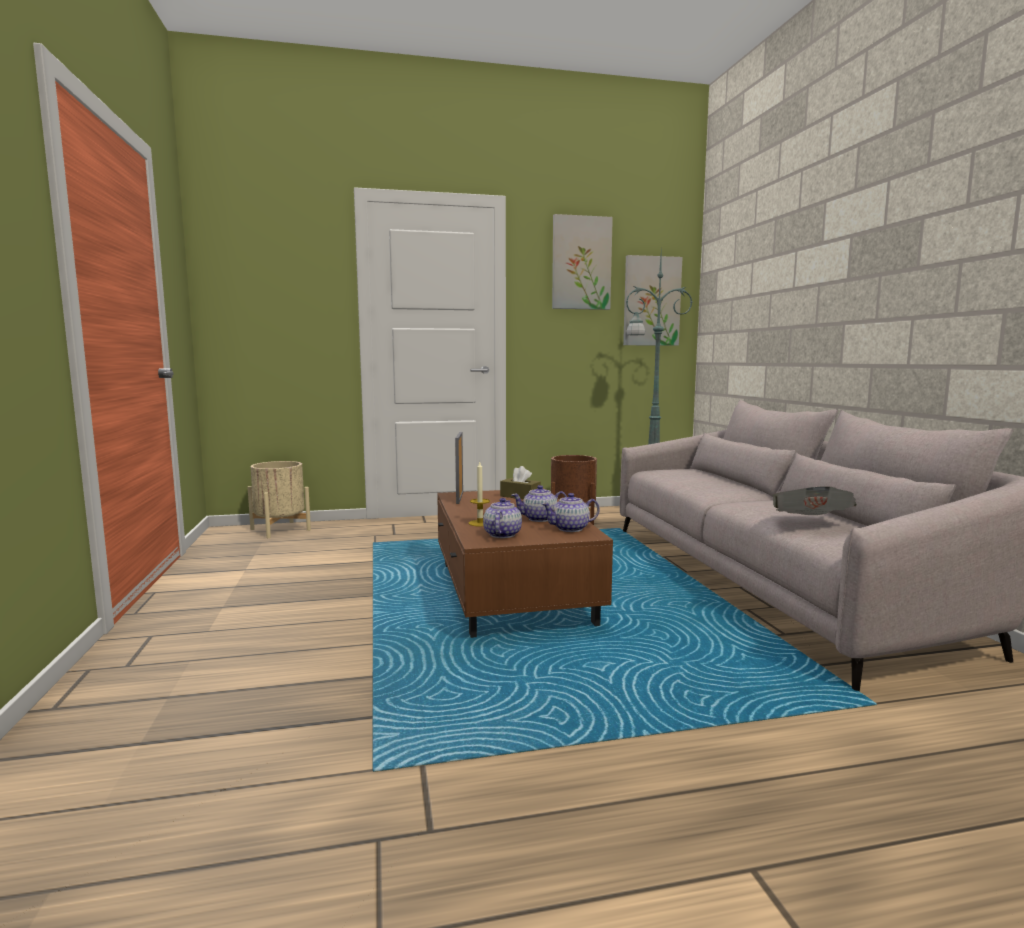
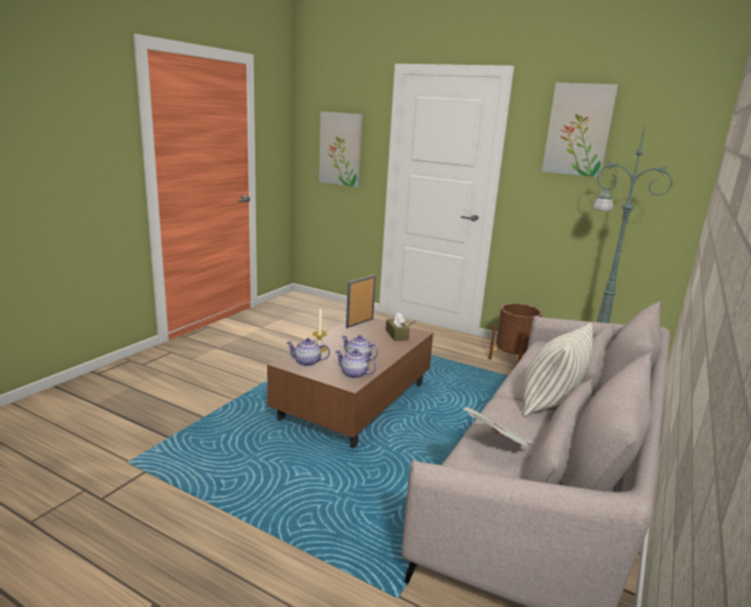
camera: 40 degrees right, 10 degrees up
beige planter [248,461,311,538] -> none
teapot [483,498,522,538] -> teapot turned 135 degrees counterclockwise [286,338,330,366]
picture [623,255,683,346] -> picture moved to [319,112,363,187]
none -> pillow [522,323,593,417]

